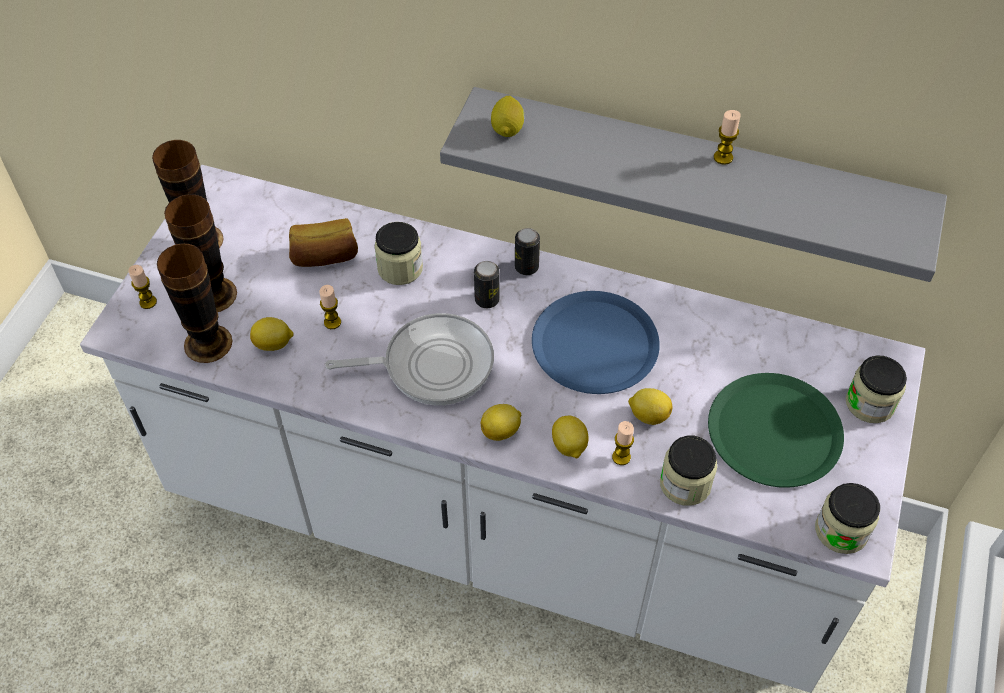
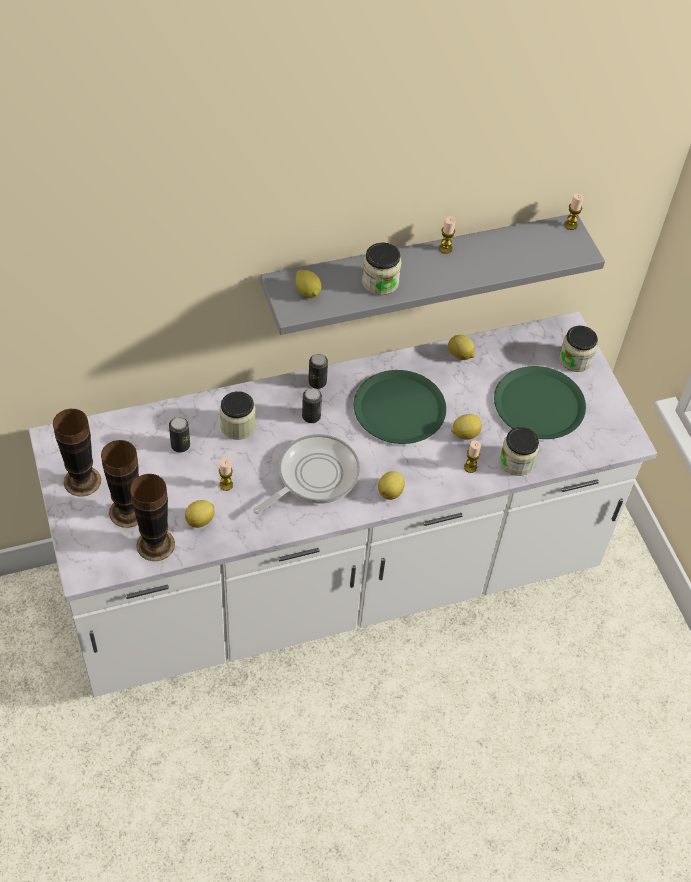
camera: 40 degrees left, 0 degrees up
candle [128,265,157,309] -> candle moved to [564,193,584,230]
bread [289,218,358,267] -> can [169,417,190,453]
blue plate [532,291,660,394] -> green plate [354,370,446,444]
lemon [552,416,588,458] -> lemon moved to [448,335,475,360]
jar [815,483,880,554] -> jar moved to [362,243,402,295]

